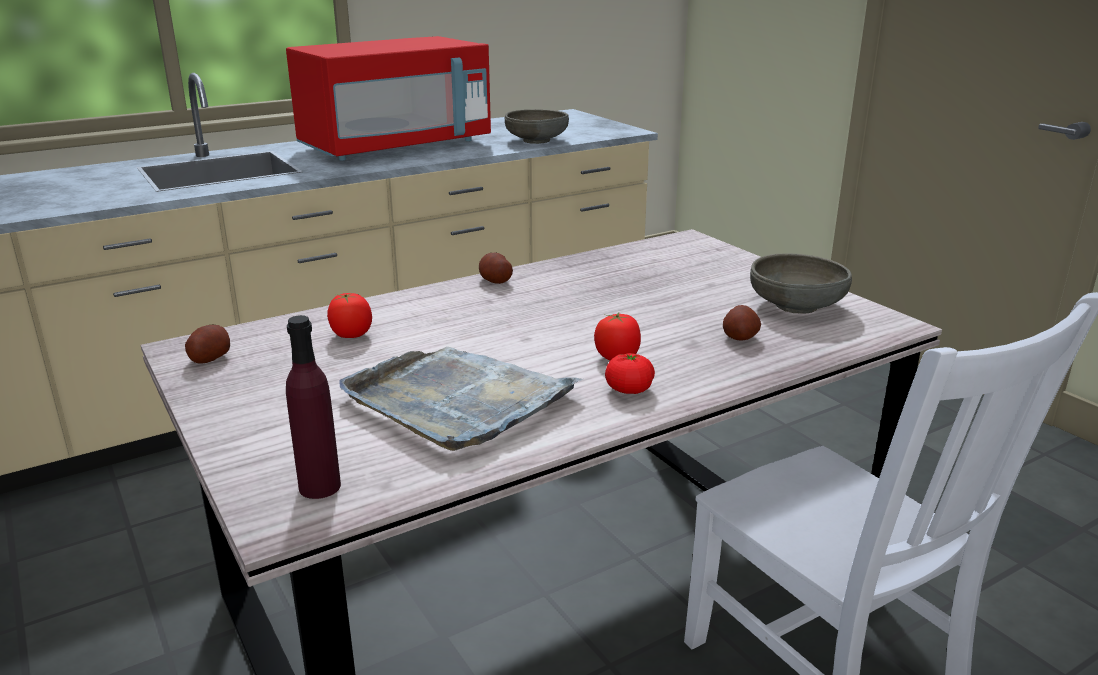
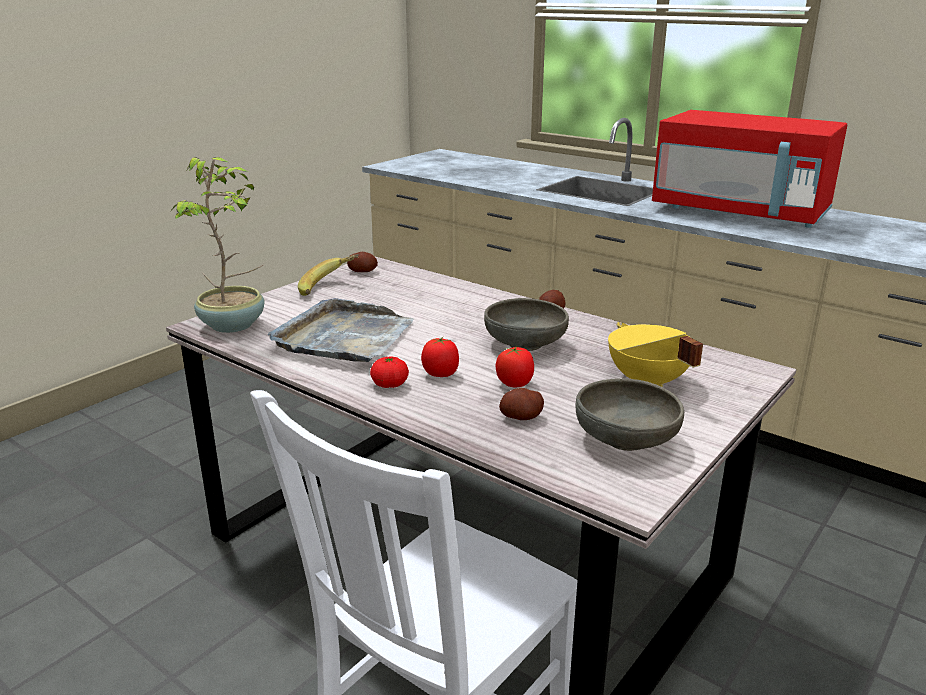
camera: 70 degrees right, 0 degrees up
purple bottle [286,315,341,499] -> potted plant [172,157,265,333]
tomato [327,293,372,338] -> tomato moved to [496,346,534,387]
grey bowl [505,109,569,144] -> grey bowl moved to [484,298,569,351]
none -> banana [298,254,359,296]
none -> yellow cooking pot [608,322,703,387]

